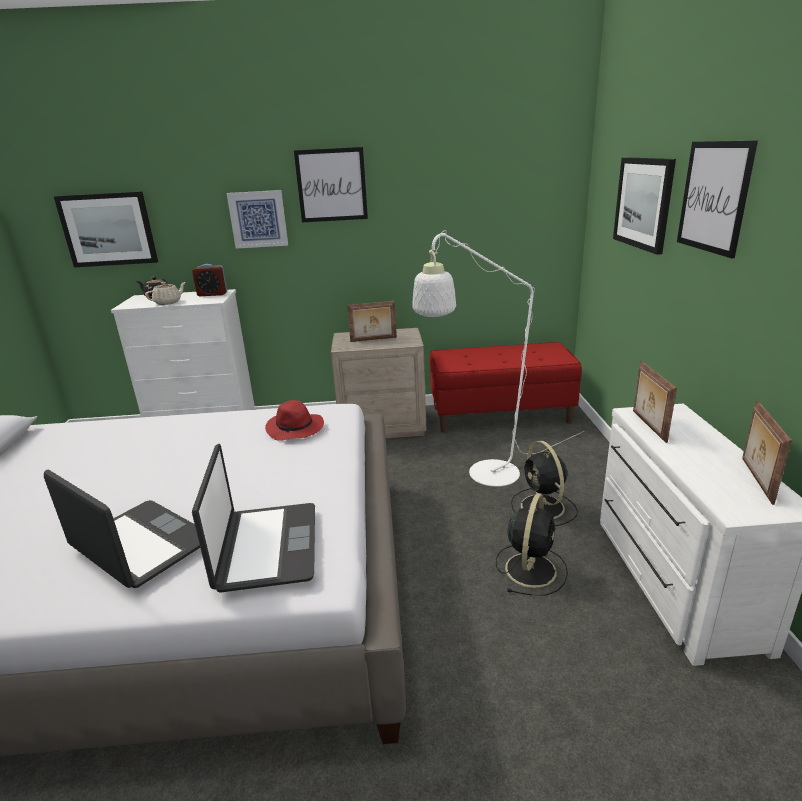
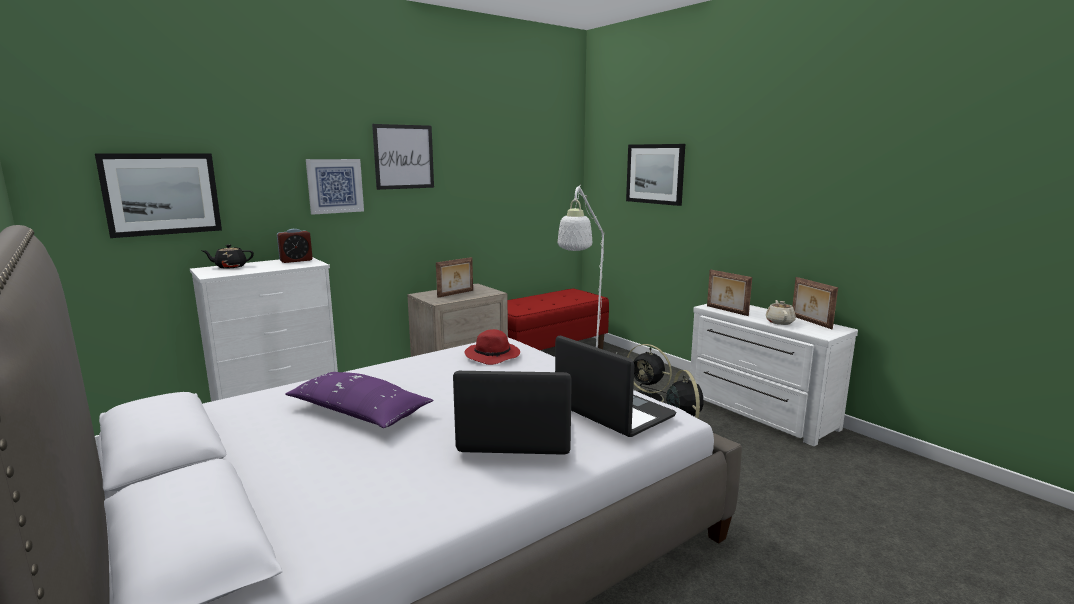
camera: 35 degrees left, 10 degrees down
beige teapot [145,282,186,305] -> beige teapot moved to [766,300,796,325]
picture [677,140,758,258] -> none
none -> purple pillow [285,372,434,428]

